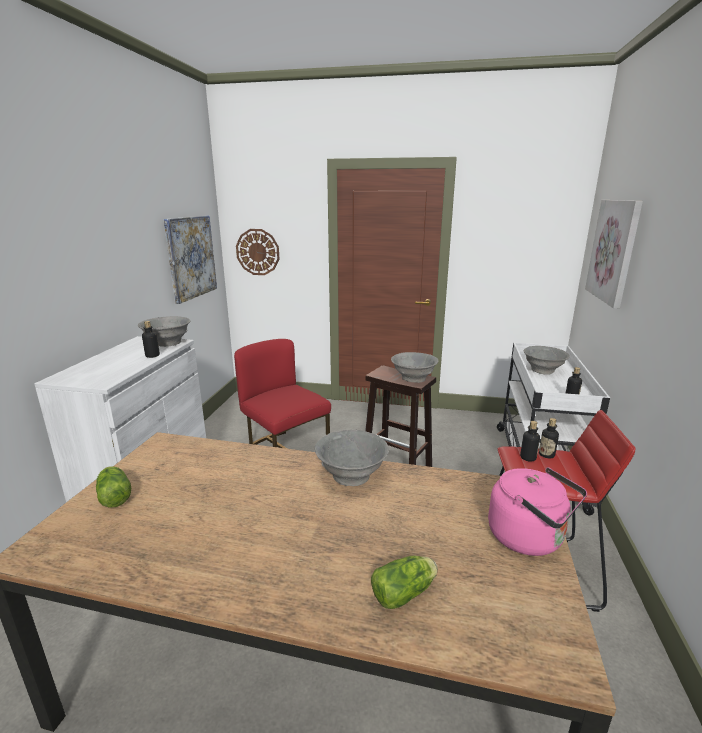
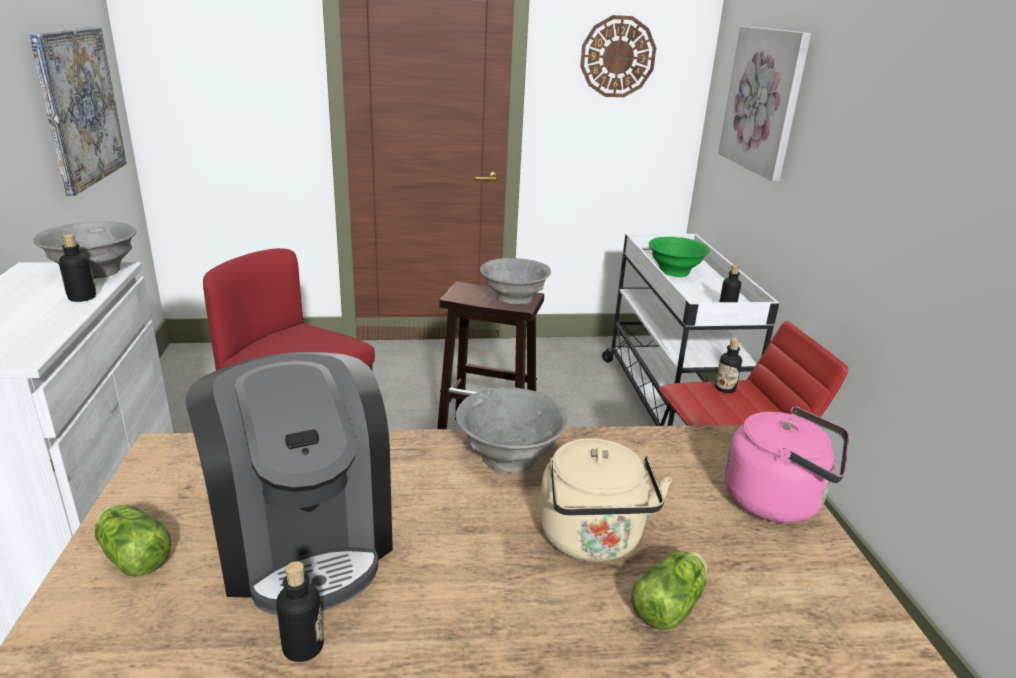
camera: 20 degrees left, 5 degrees up
wall clock [236,229,279,275] -> wall clock moved to [580,15,656,97]
bottle [520,421,540,462] -> bottle moved to [276,561,324,662]
grey bowl [524,346,570,375] -> green bowl [649,237,710,277]
none -> coffee machine [186,352,393,614]
none -> beige kettle [539,438,672,562]

